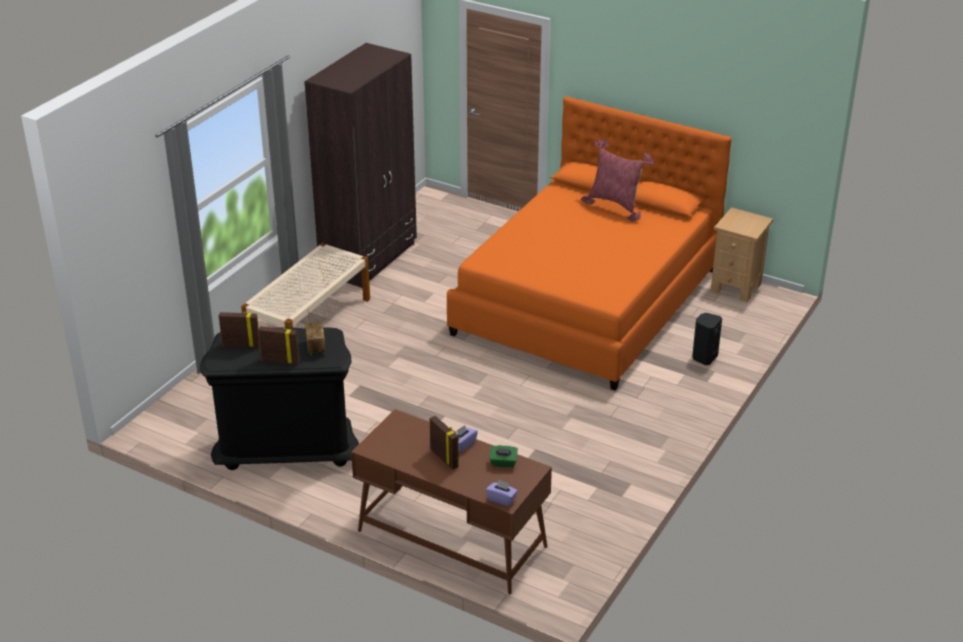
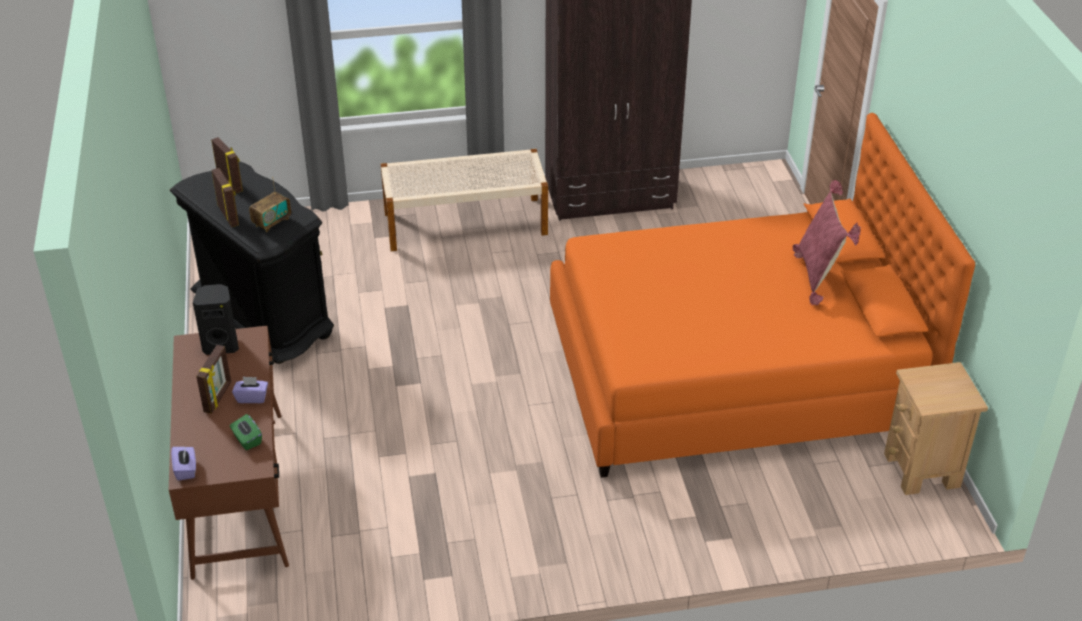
camera: 50 degrees right, 5 degrees up
black speaker [692,313,722,365] -> black speaker moved to [193,284,239,355]

